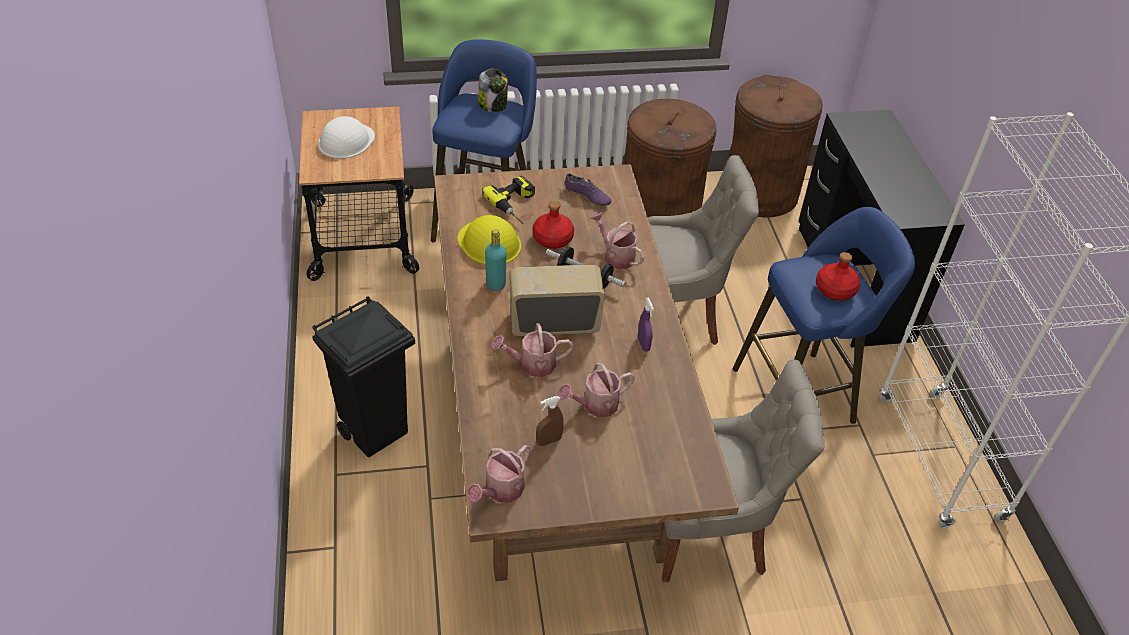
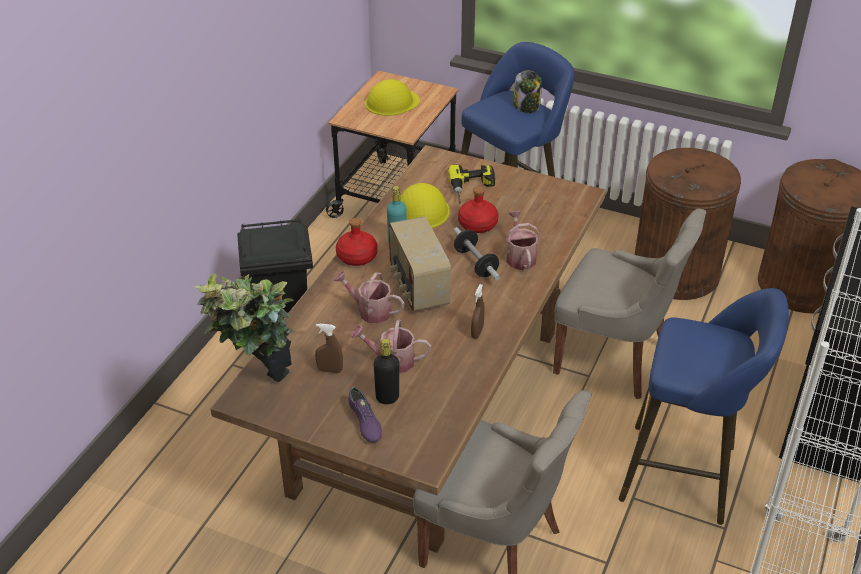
camera: 35 degrees right, 5 degrees down
white hard hat [318,116,375,159] -> yellow hard hat [365,79,420,116]
watering can [466,445,530,503] -> potted plant [194,274,294,382]
radio [509,264,605,336] -> radio turned 135 degrees counterclockwise [388,216,451,311]
purple shoe [565,173,611,207] -> purple shoe moved to [349,387,382,443]
purple spray bottle [638,298,654,352] -> brown spray bottle [471,284,485,339]
red bottle [816,252,860,301] -> red bottle moved to [336,218,378,266]
none -> black bottle [374,339,399,404]

